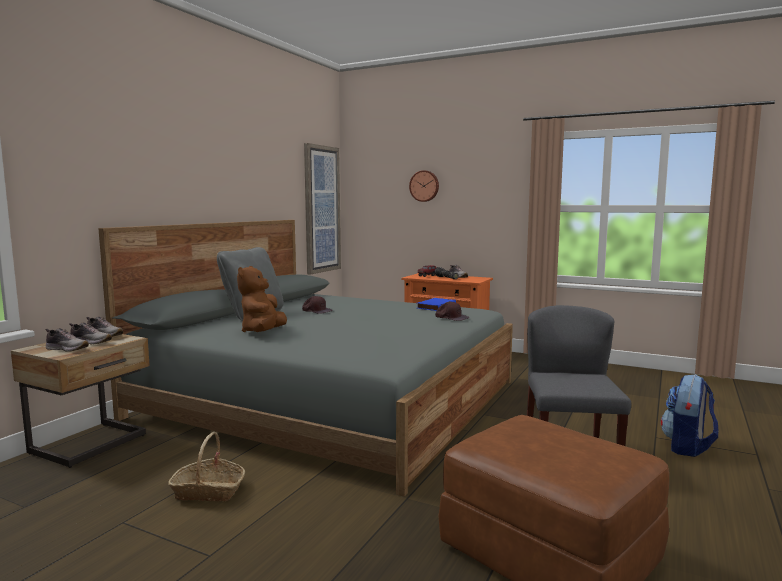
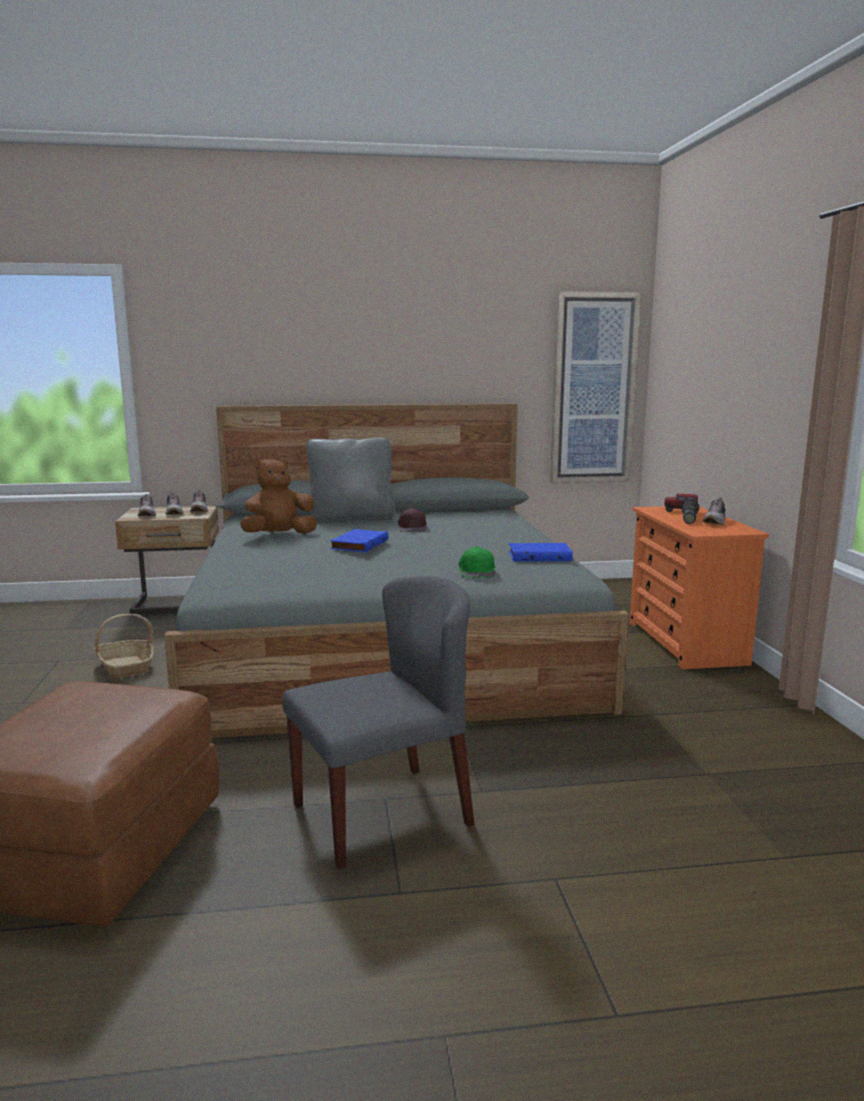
camera: 55 degrees right, 5 degrees up
wall clock [409,170,439,202] -> none
brown cap [435,301,469,321] -> green cap [459,546,495,578]
backpack [661,374,718,457] -> none
none -> blue book [330,529,388,553]

